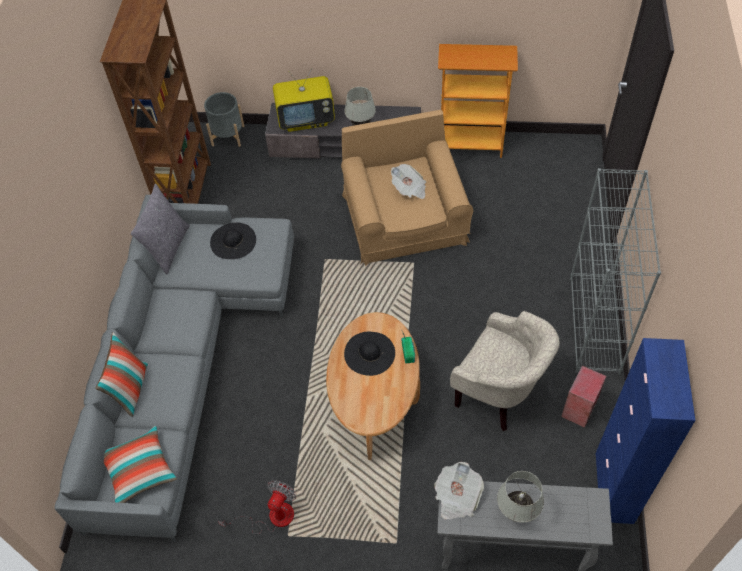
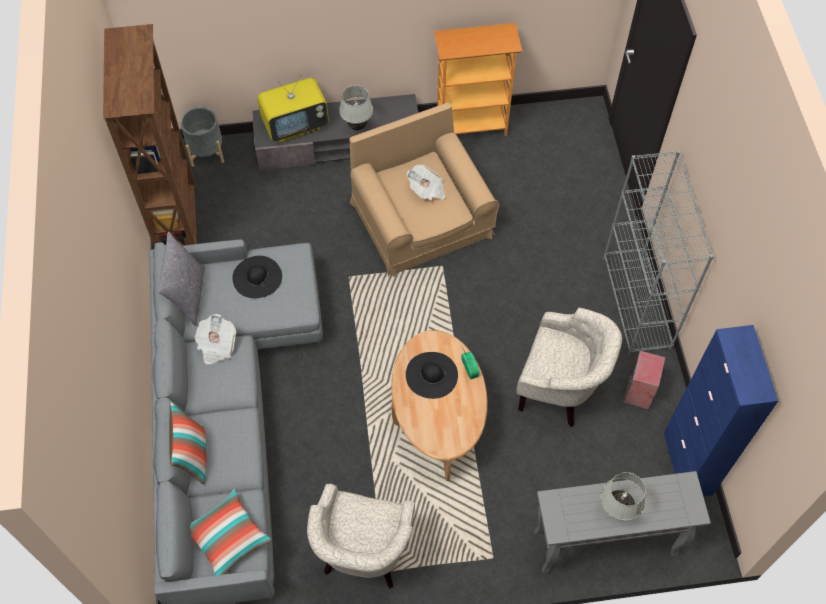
camera: 15 degrees left, 5 degrees up
fan [218,480,296,534] -> beige armchair [307,484,415,589]
newspaper [434,462,484,519] -> newspaper moved to [194,314,236,365]

